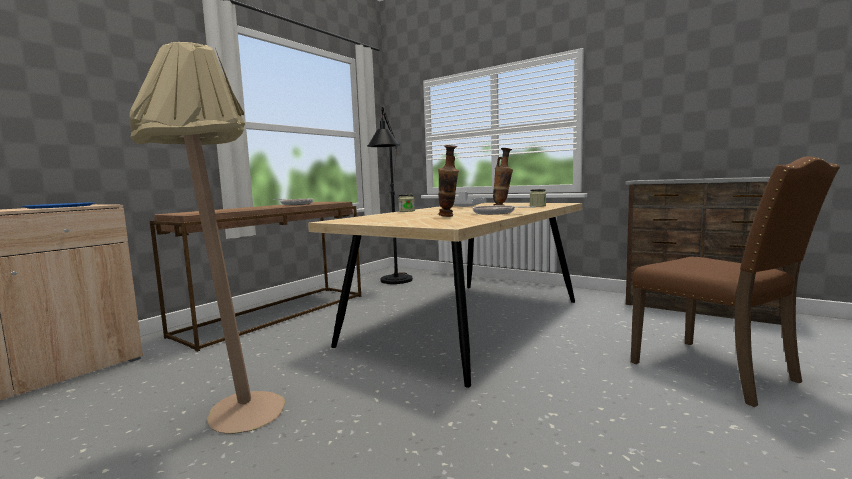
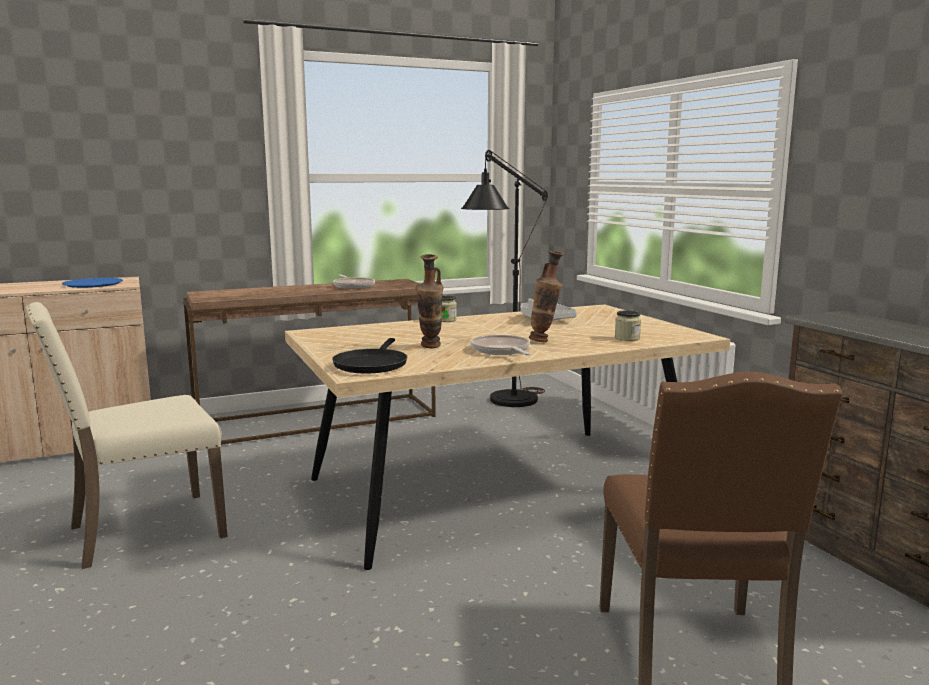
camera: 30 degrees right, 5 degrees up
beige floor lamp [130,42,285,434] -> beige chair [26,302,228,569]
none -> black frying pan [332,338,407,373]

